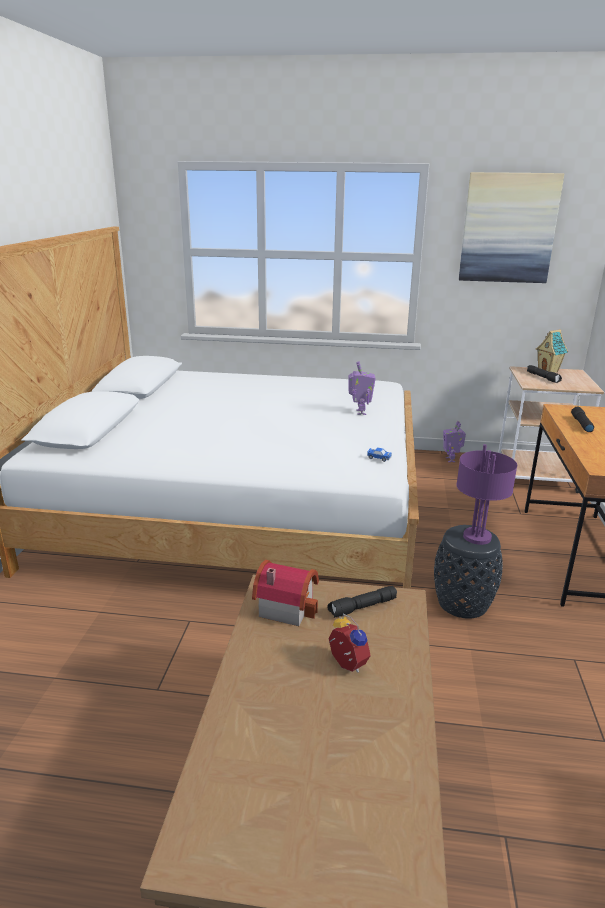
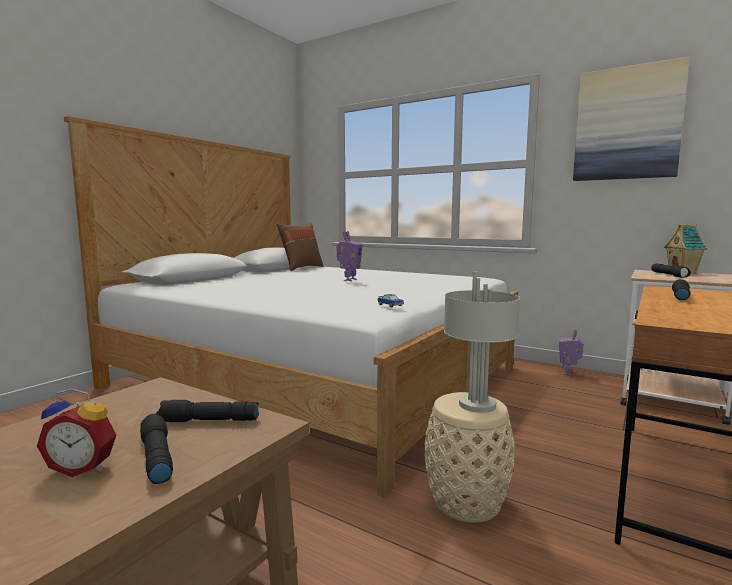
camera: 25 degrees right, 15 degrees down
toy house [252,560,319,626] -> none
alarm clock [328,614,371,673] -> alarm clock turned 105 degrees clockwise [37,388,116,477]
toy robot [348,362,376,415] -> toy robot moved to [336,231,363,281]
black stool [434,525,503,619] -> beige stool [425,392,515,523]
purple table lamp [456,444,517,545] -> grey table lamp [444,271,520,413]
none -> black flashlight [140,414,173,484]
none -> brown pillow [277,223,323,271]

